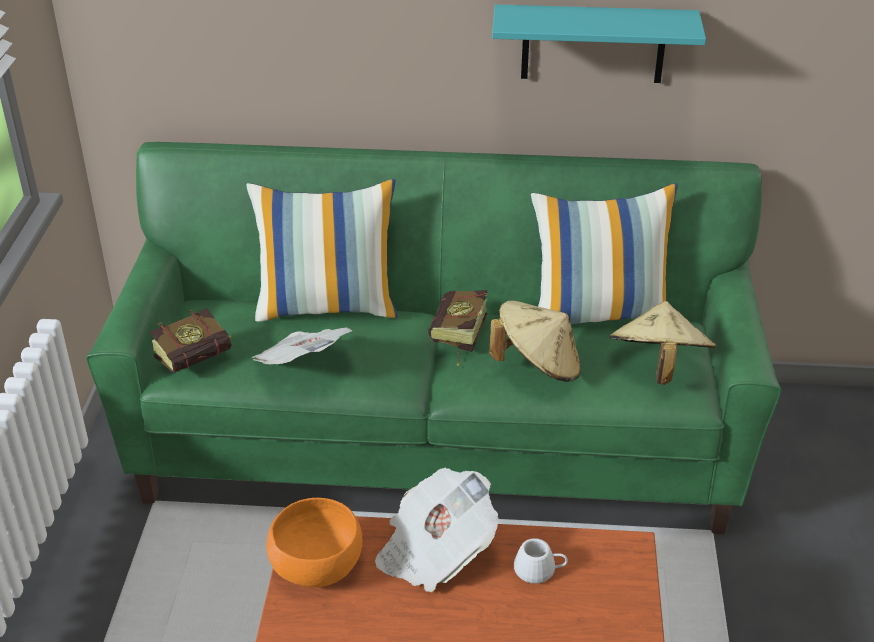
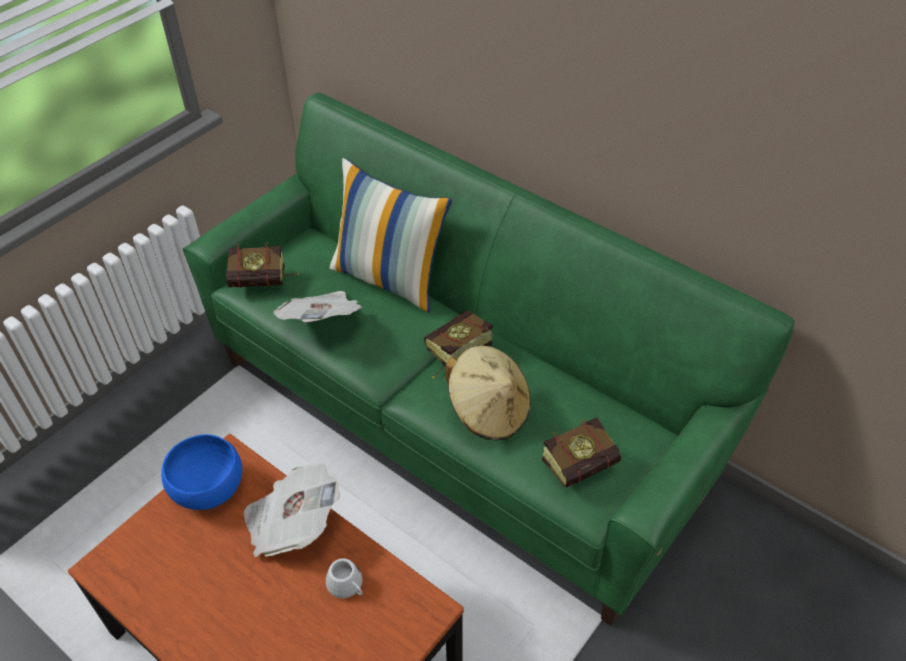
camera: 35 degrees right, 10 degrees up
orange bowl [266,498,363,587] -> blue bowl [161,434,242,510]
turquoise shelf [492,4,706,83] -> none
pillow [531,183,678,324] -> none
beige hat [609,301,716,385] -> book [542,417,621,487]

